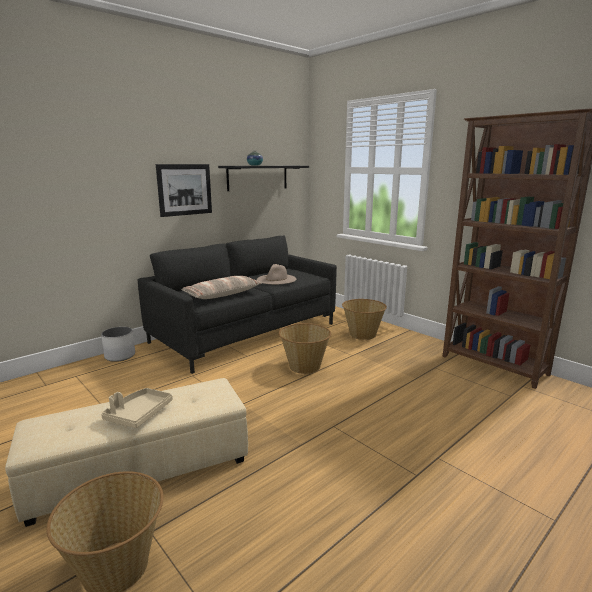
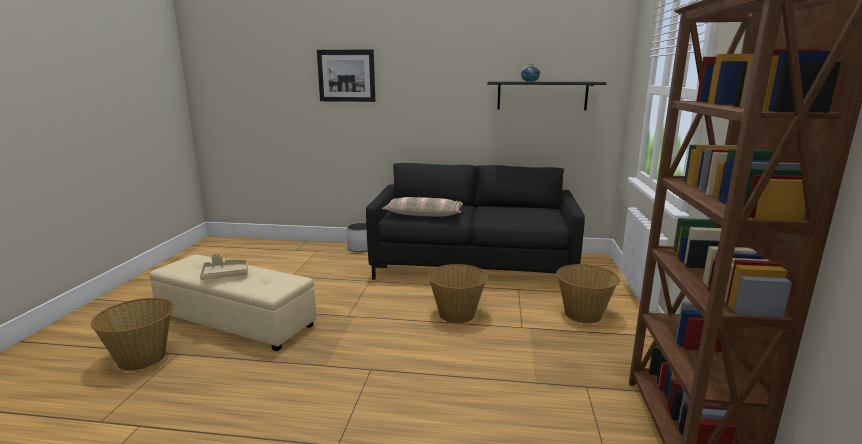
camera: 50 degrees right, 0 degrees up
picture [156,164,212,217] -> picture moved to [317,49,375,102]
beige hat [257,264,296,285] -> none

